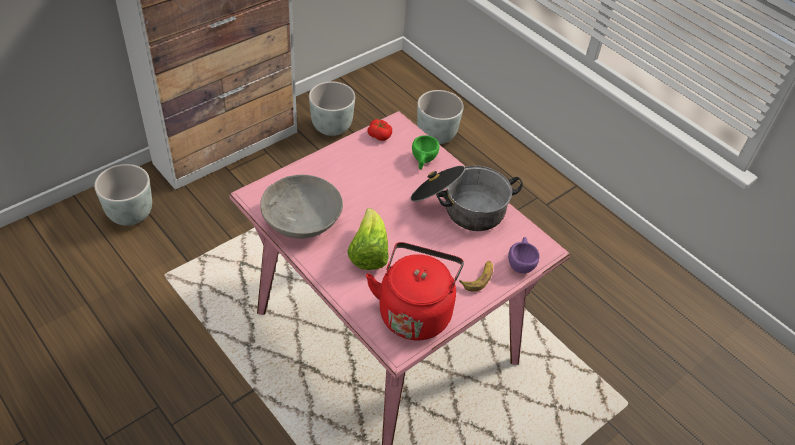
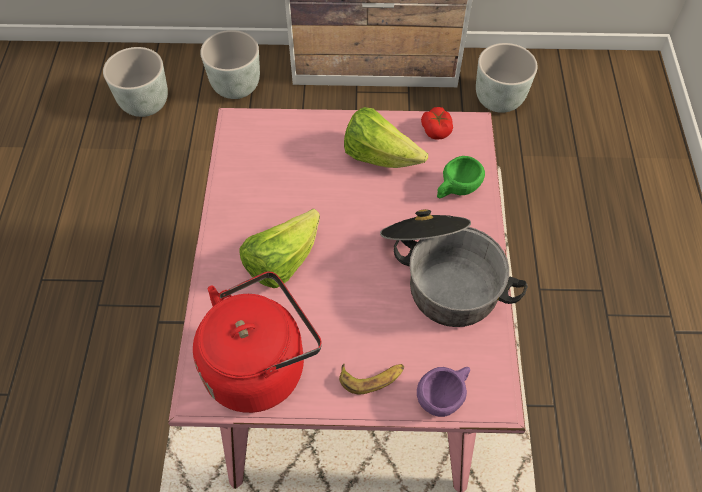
camera: 45 degrees right, 10 degrees up
grey bowl [260,175,343,239] -> none
grey planter [417,90,464,144] -> grey planter moved to [103,47,168,117]
none -> lettuce [344,107,428,168]

